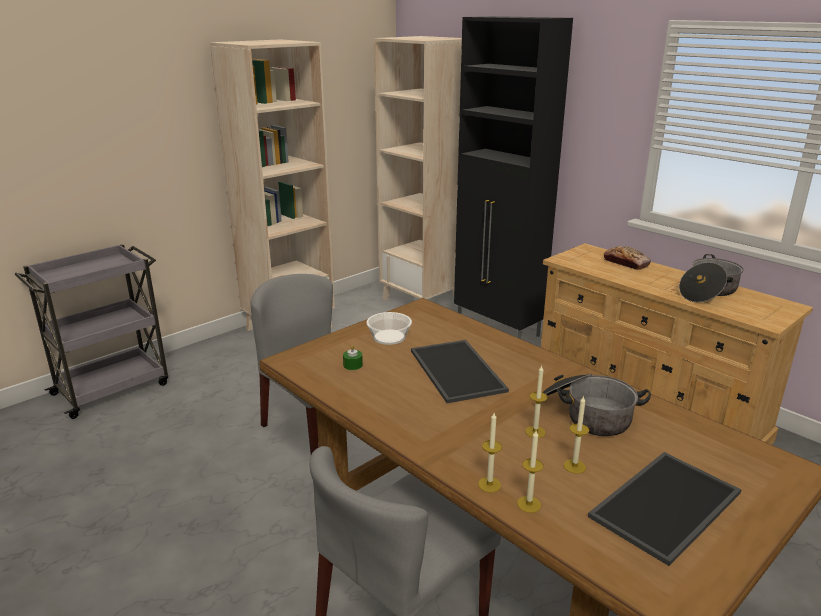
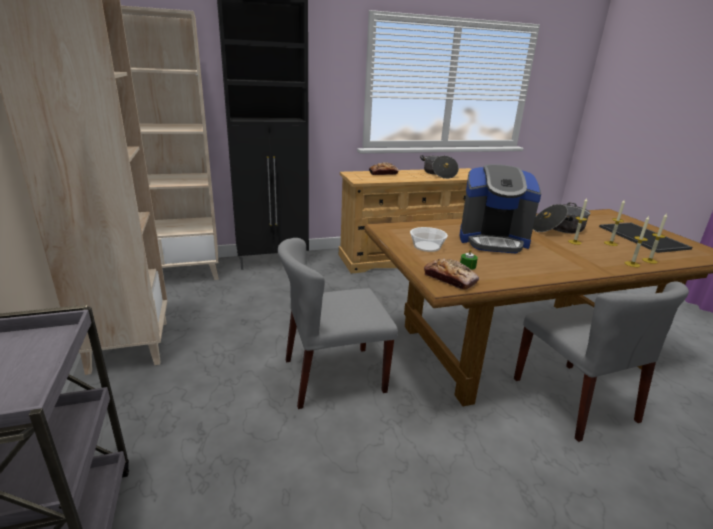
camera: 65 degrees left, 0 degrees up
tray [411,340,509,403] -> coffee machine [460,164,541,254]
none -> bread [424,258,479,290]

